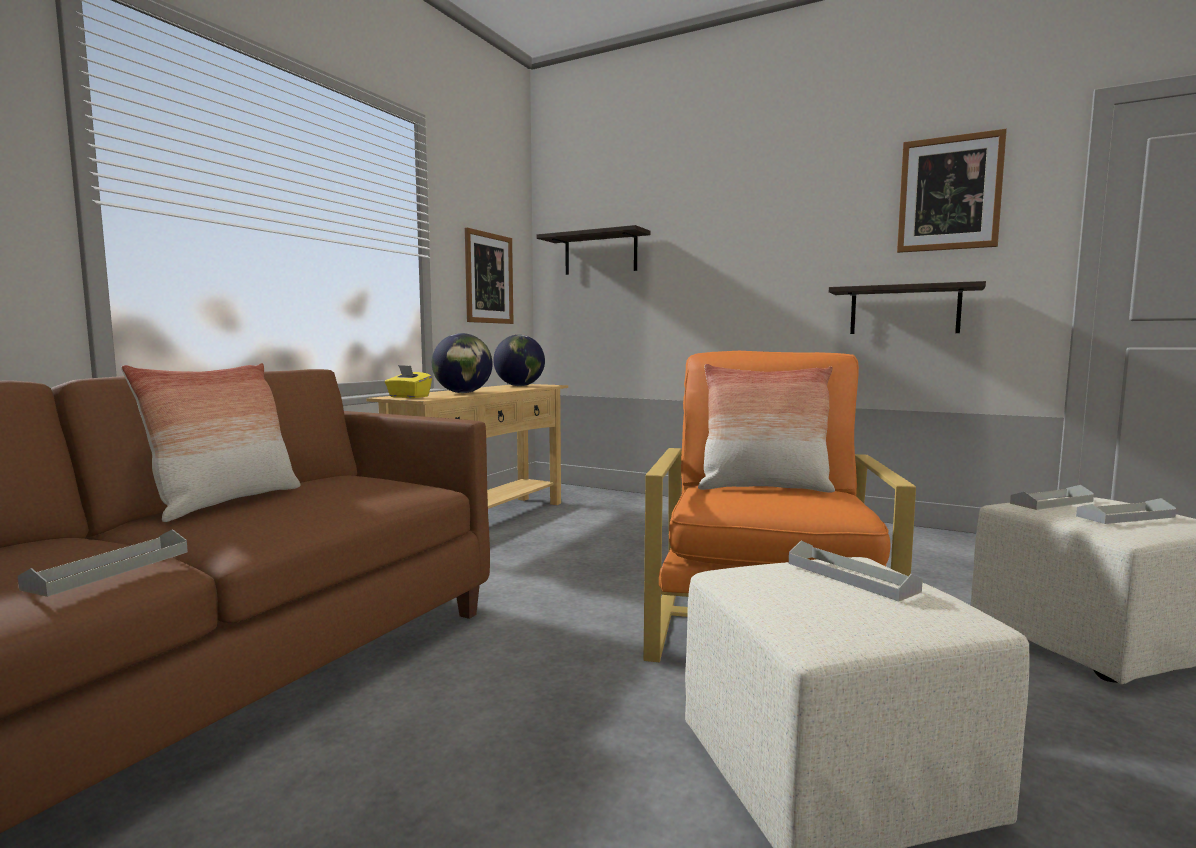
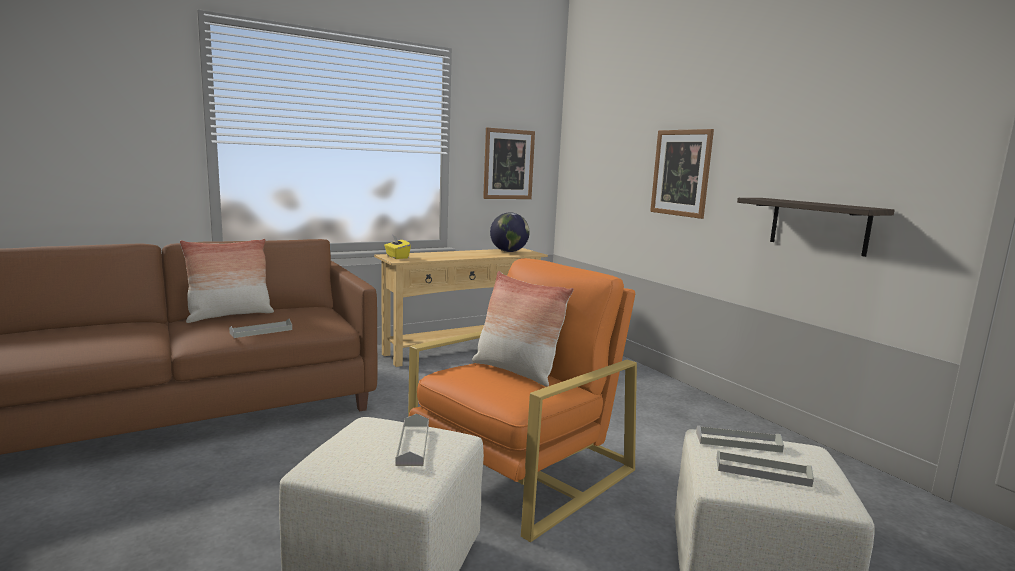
camera: 30 degrees right, 5 degrees up
grey tray [18,529,188,597] -> grey tray moved to [229,319,292,338]
globe [432,333,493,393] -> none
shelf [537,225,650,275] -> none
picture [897,129,1007,253] -> picture moved to [650,129,714,219]

